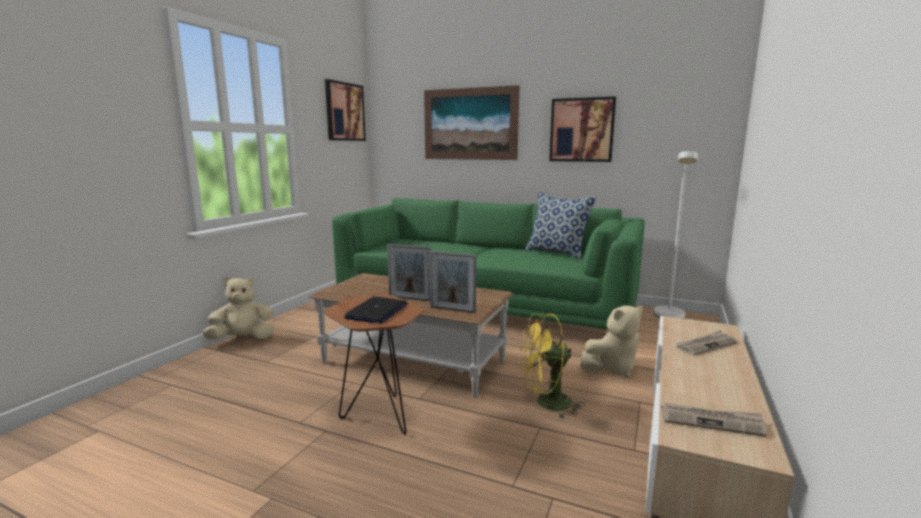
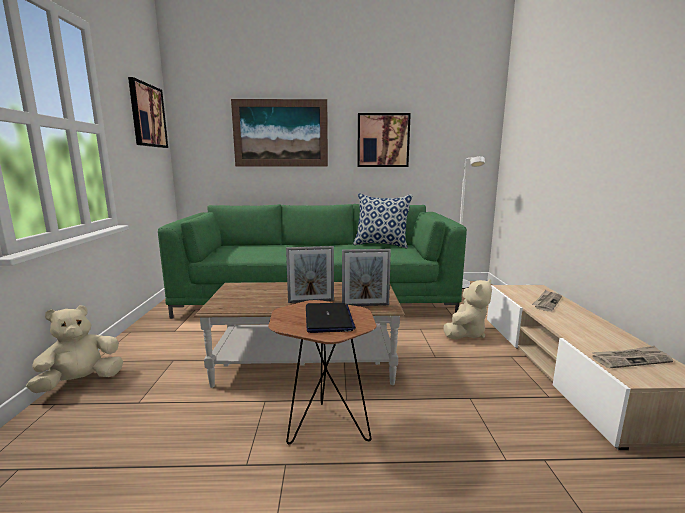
camera: 25 degrees left, 0 degrees up
yellow fan [520,314,585,419] -> none

